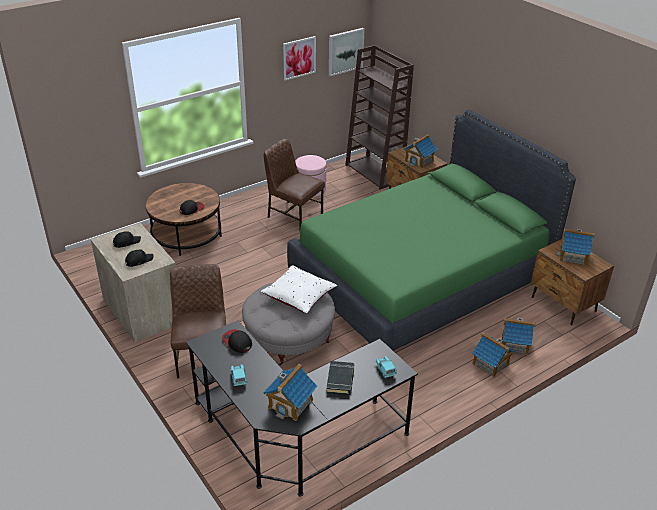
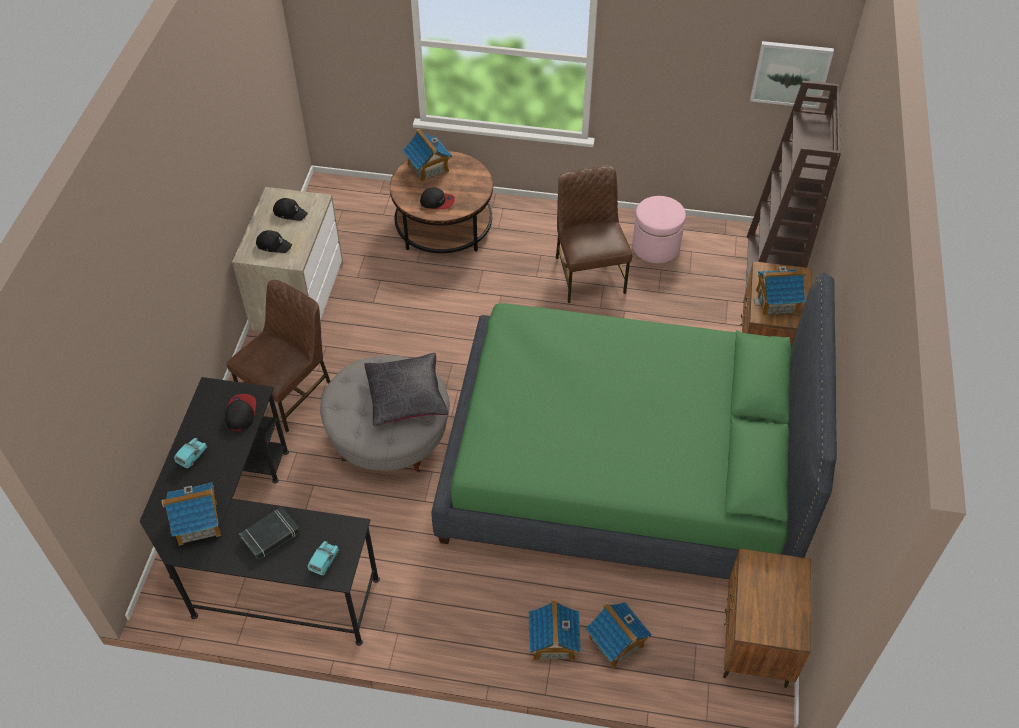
camera: 45 degrees right, 15 degrees up
white pillow [260,266,337,313] -> black pillow [364,353,448,426]
picture [283,36,316,81] -> none
toy house [556,229,595,266] -> toy house moved to [403,129,452,182]

